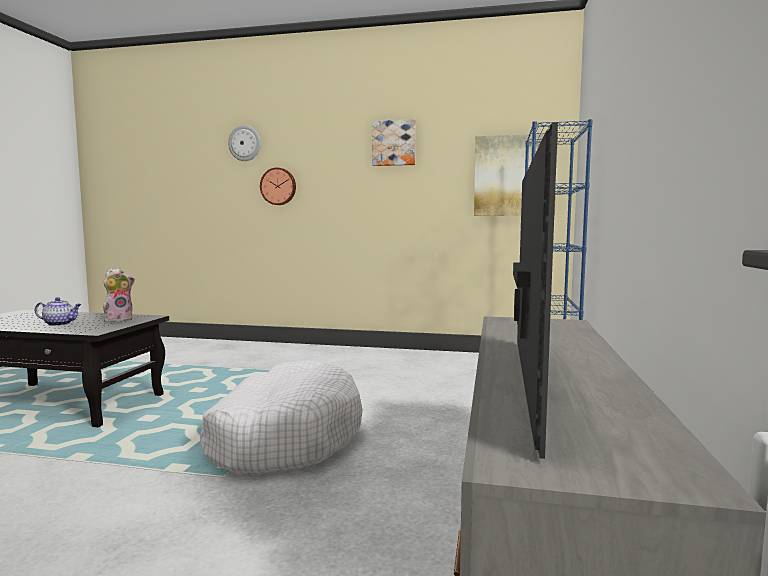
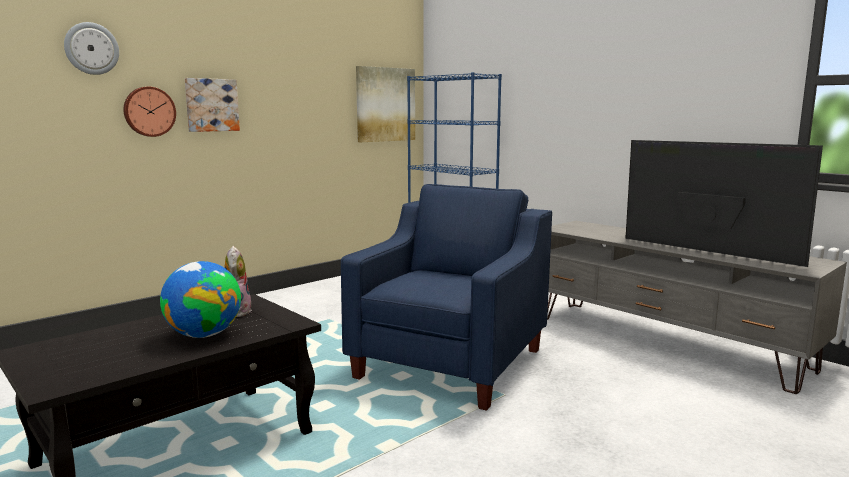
camera: 55 degrees left, 5 degrees up
teapot [35,297,82,326] -> globe [160,261,241,338]
white dog bed [200,360,363,475] -> blue armchair [341,184,552,411]
picture [372,119,416,166] -> picture moved to [185,78,240,132]

